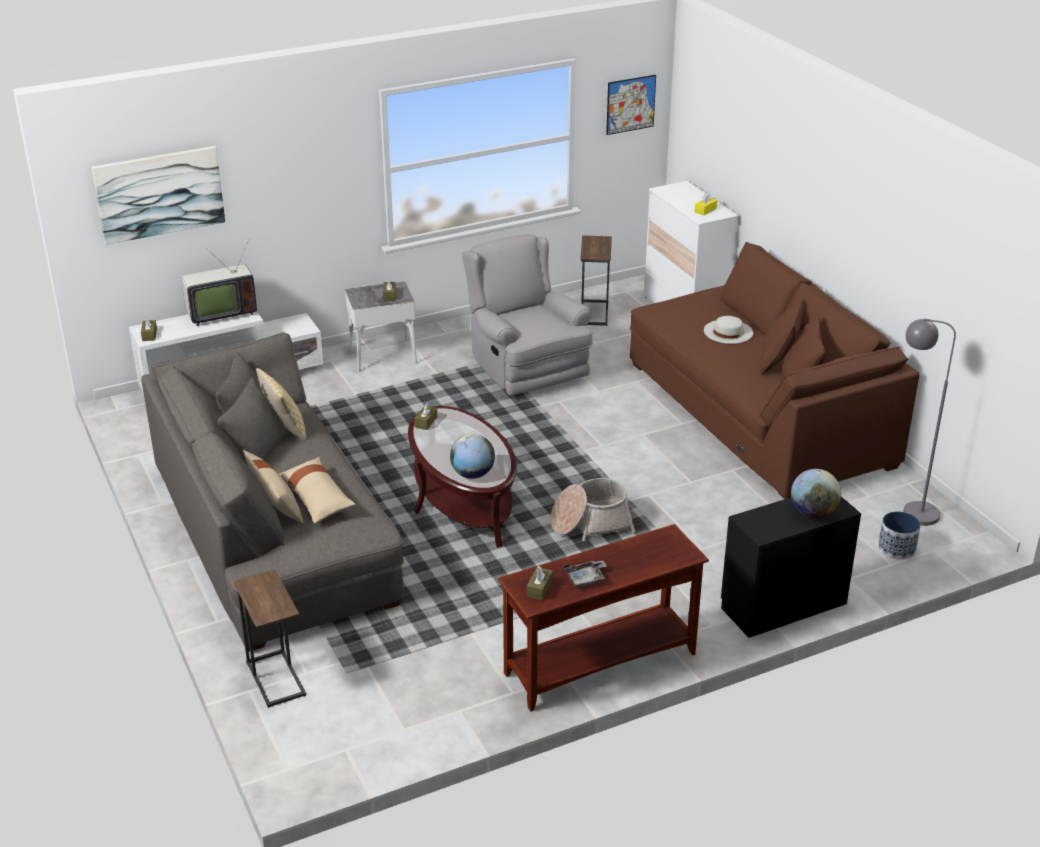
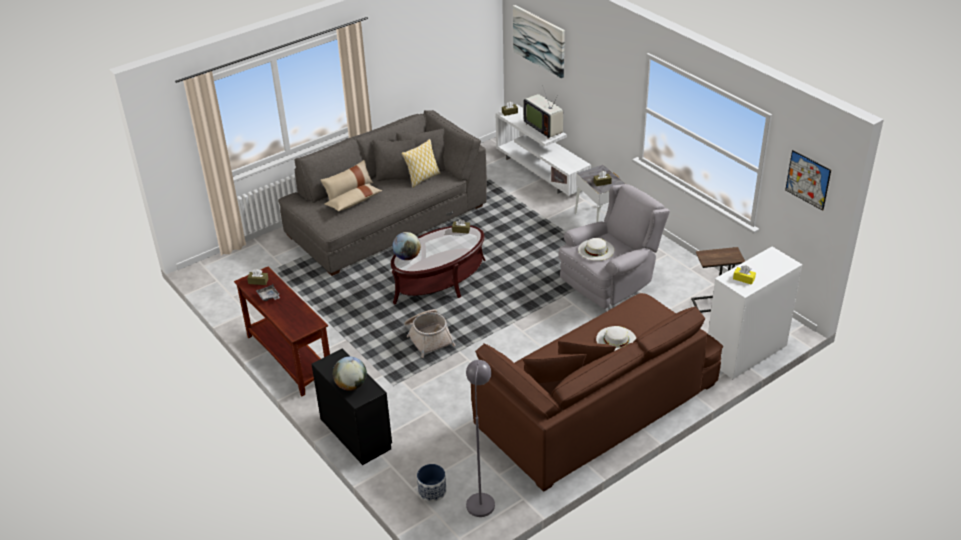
camera: 80 degrees right, 5 degrees up
brown side table [234,569,306,708] -> none
none -> white hat [578,238,614,261]

